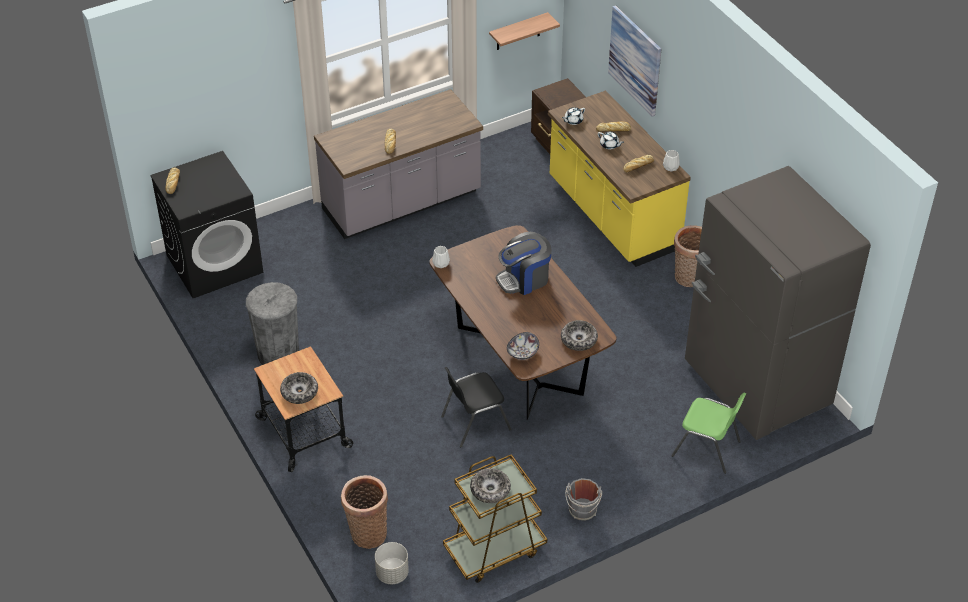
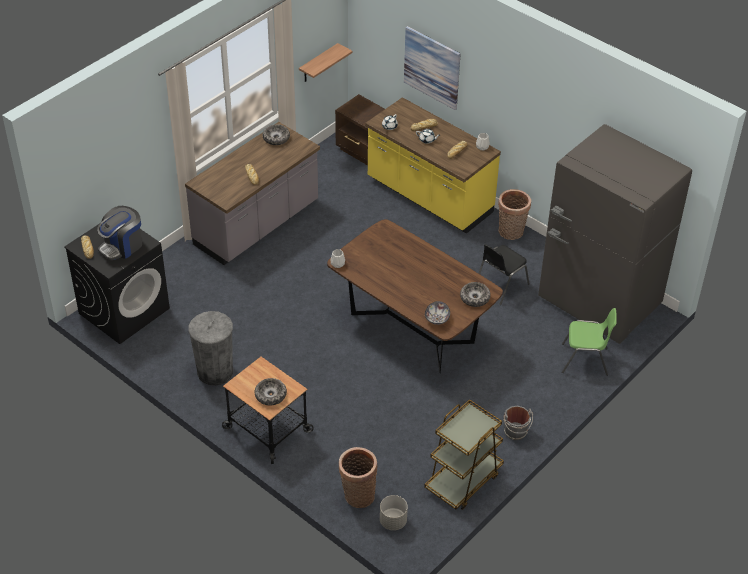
camera: 20 degrees left, 0 degrees up
black chair [441,367,511,448] -> black chair moved to [478,244,530,305]
bowl [470,468,511,503] -> bowl moved to [262,124,290,145]
coffee machine [496,232,551,295] -> coffee machine moved to [97,206,142,260]

